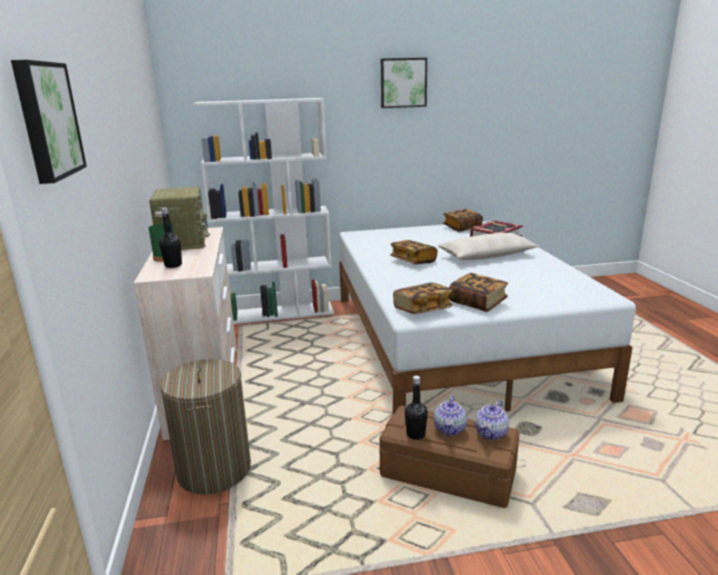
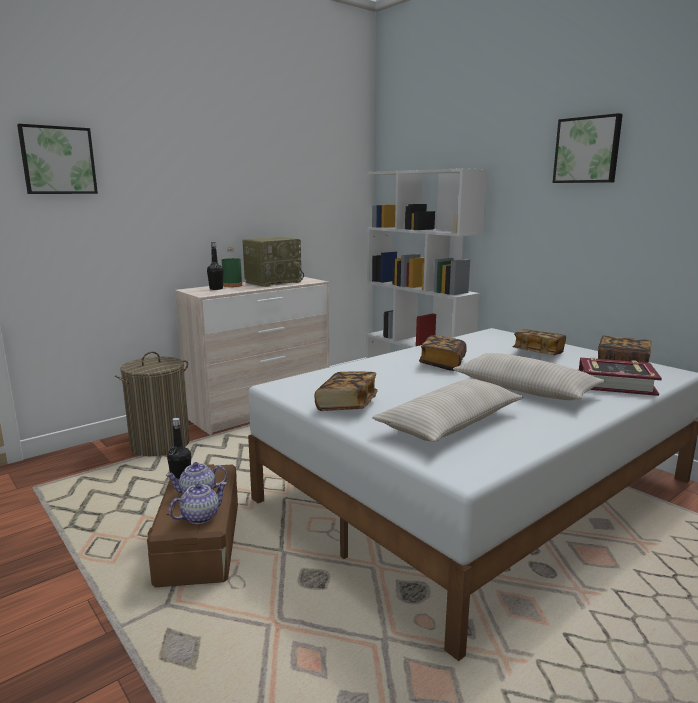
camera: 60 degrees right, 5 degrees down
book [393,283,453,314] -> book moved to [513,329,566,355]
teapot [475,400,509,440] -> teapot turned 135 degrees clockwise [169,482,227,524]
none -> beige pillow [372,379,523,442]

